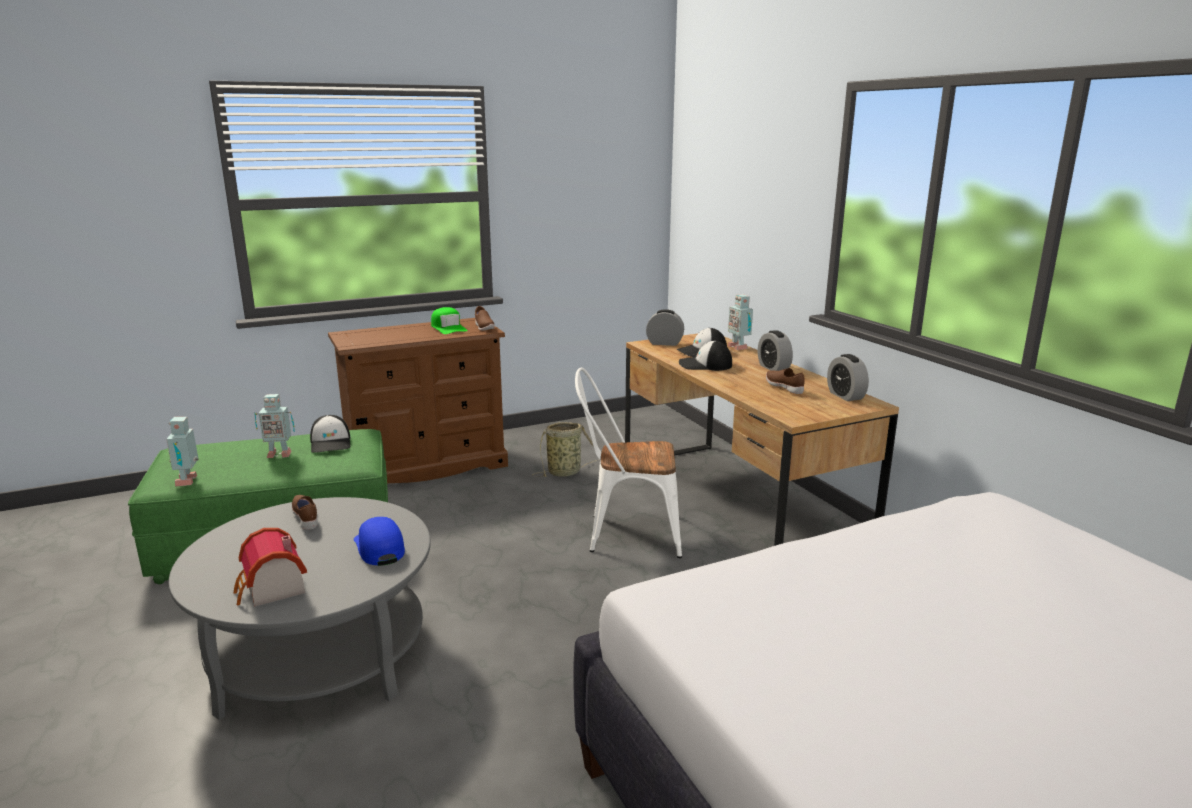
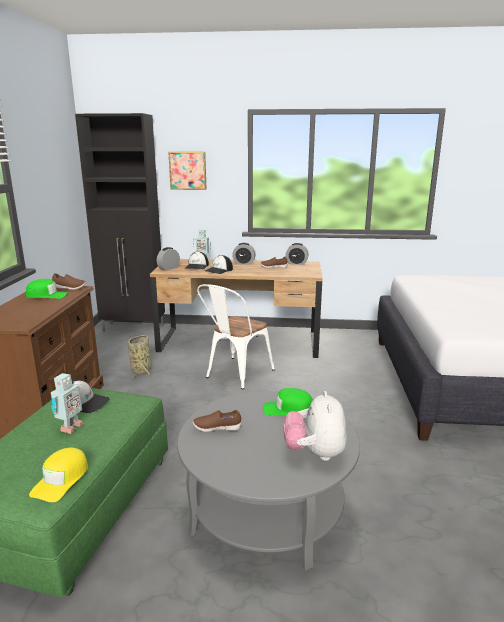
camera: 60 degrees left, 0 degrees up
toy robot [166,417,198,487] -> yellow cap [29,448,88,502]
toy house [234,528,307,607] -> plush toy [284,391,347,461]
blue cap [354,517,405,566] -> green cap [263,388,313,416]
none -> black cabinet [75,113,165,332]
none -> picture [168,152,206,190]

